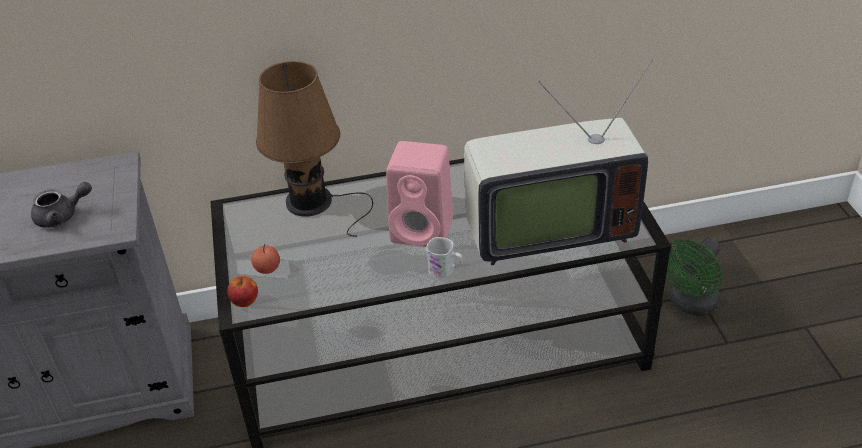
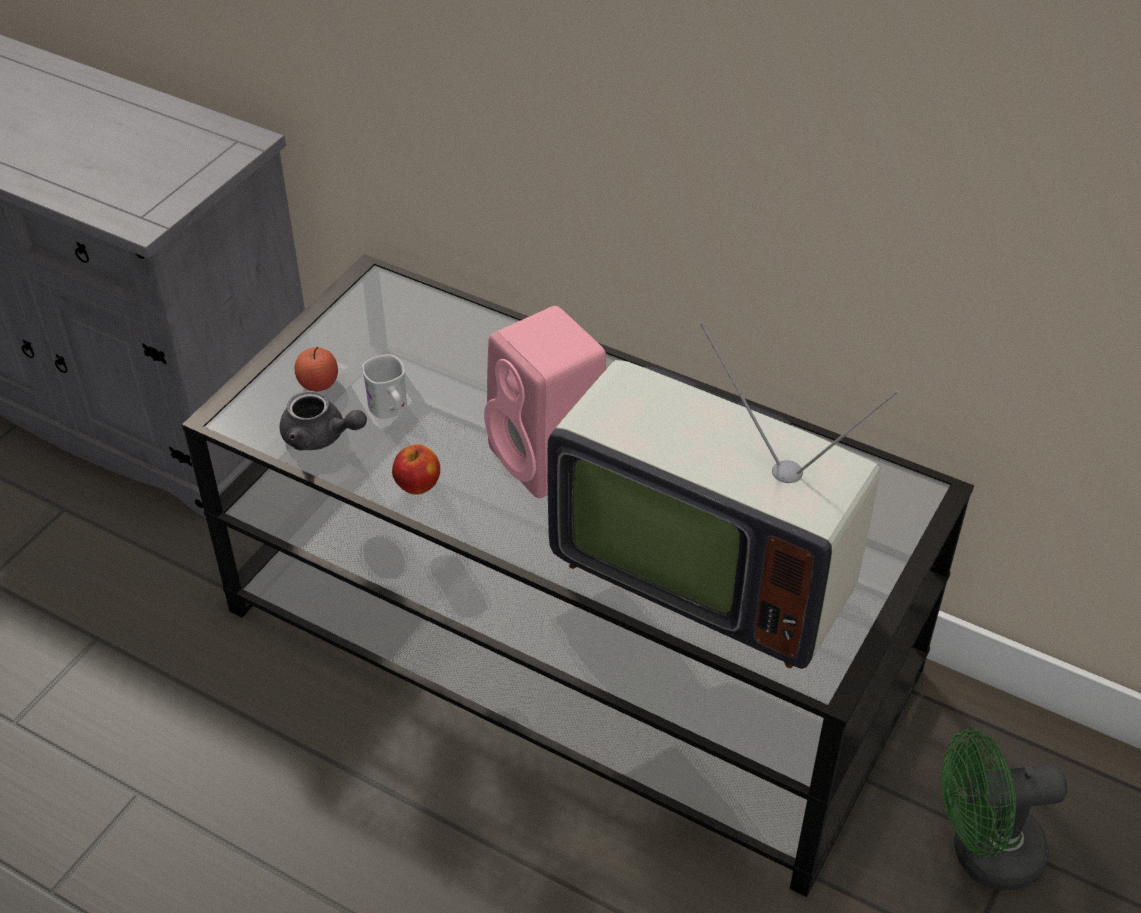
camera: 40 degrees right, 5 degrees up
grey teapot [31,182,92,228] -> grey teapot moved to [280,391,367,450]
apple [227,276,258,307] -> apple moved to [392,444,440,495]
brown table lamp [256,61,373,237] -> none
white mug [426,237,463,278] -> white mug moved to [362,354,407,419]

